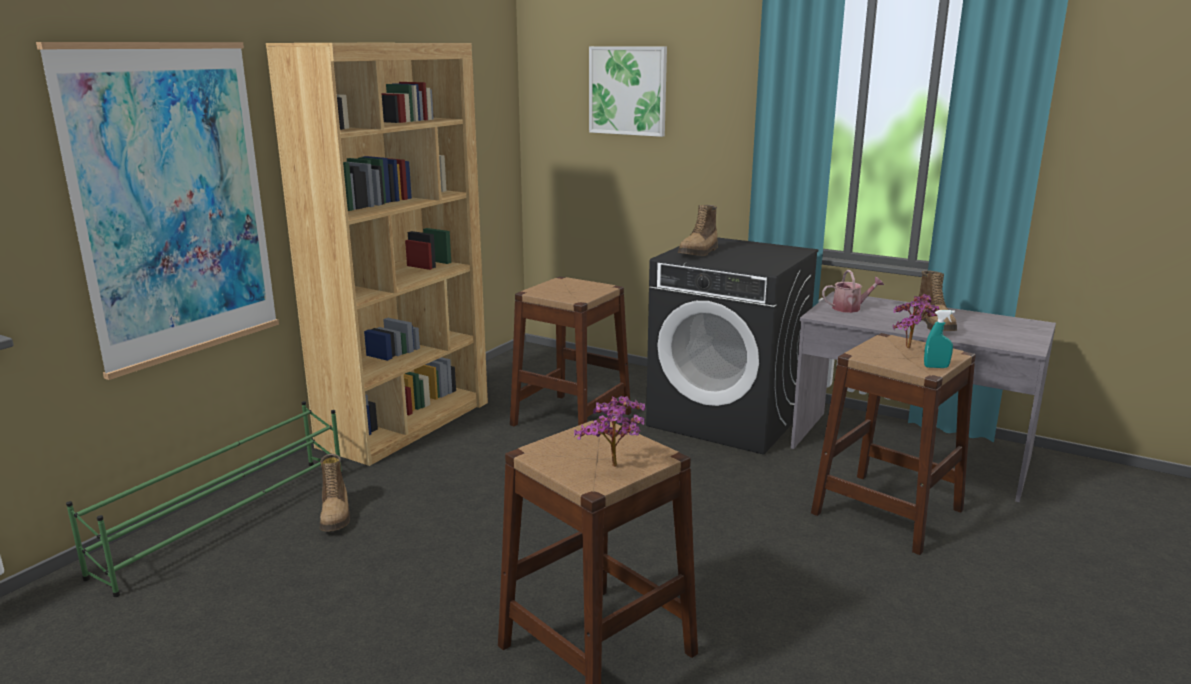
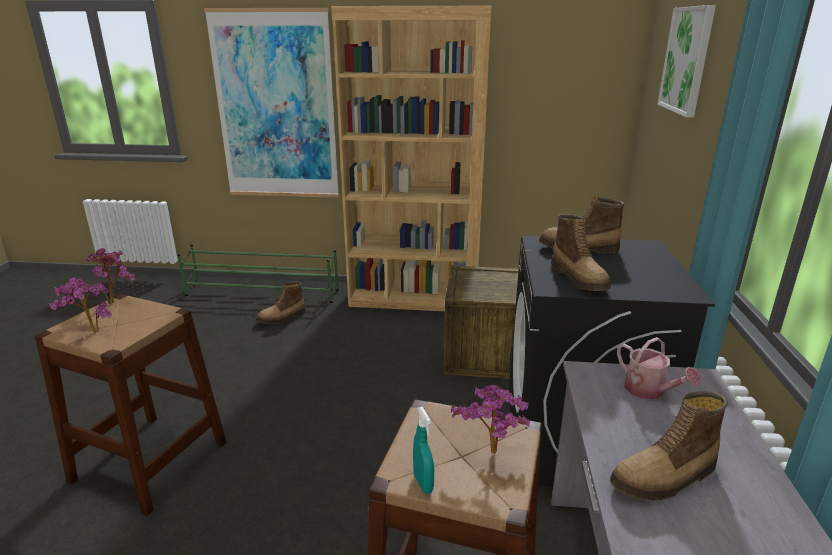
camera: 65 degrees right, 5 degrees up
brown stool [510,277,631,426] -> crate [443,266,519,379]
none -> potted plant [83,248,135,304]
none -> boot [551,214,610,291]

